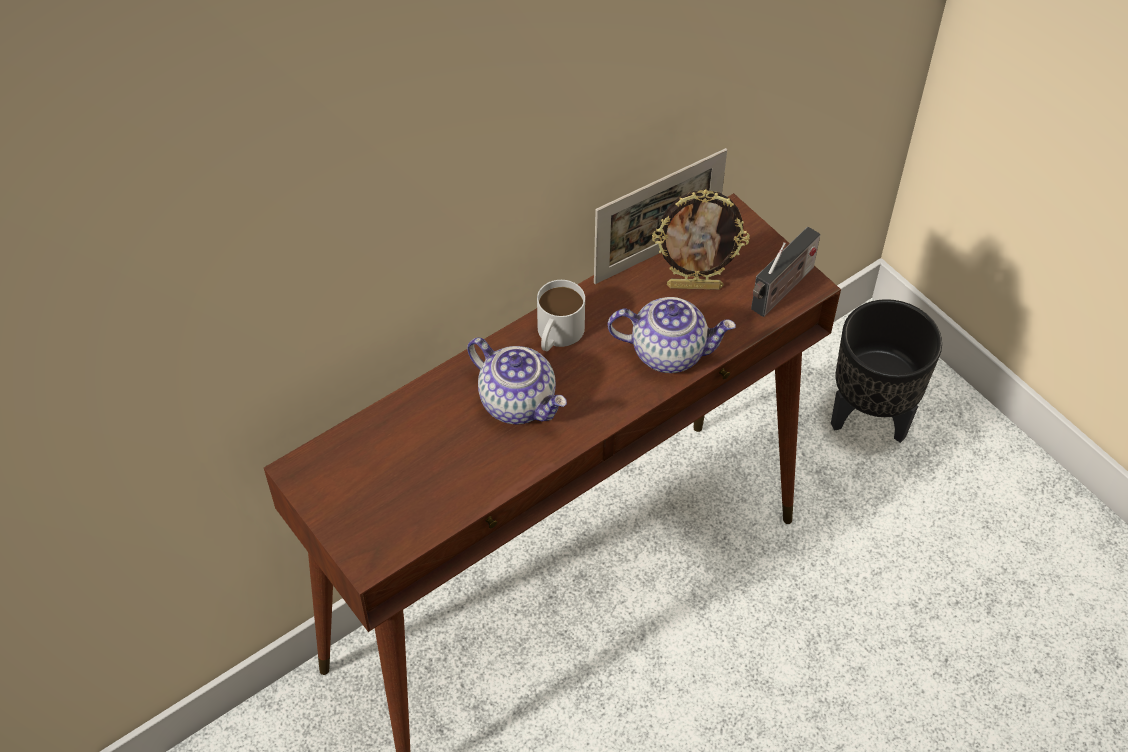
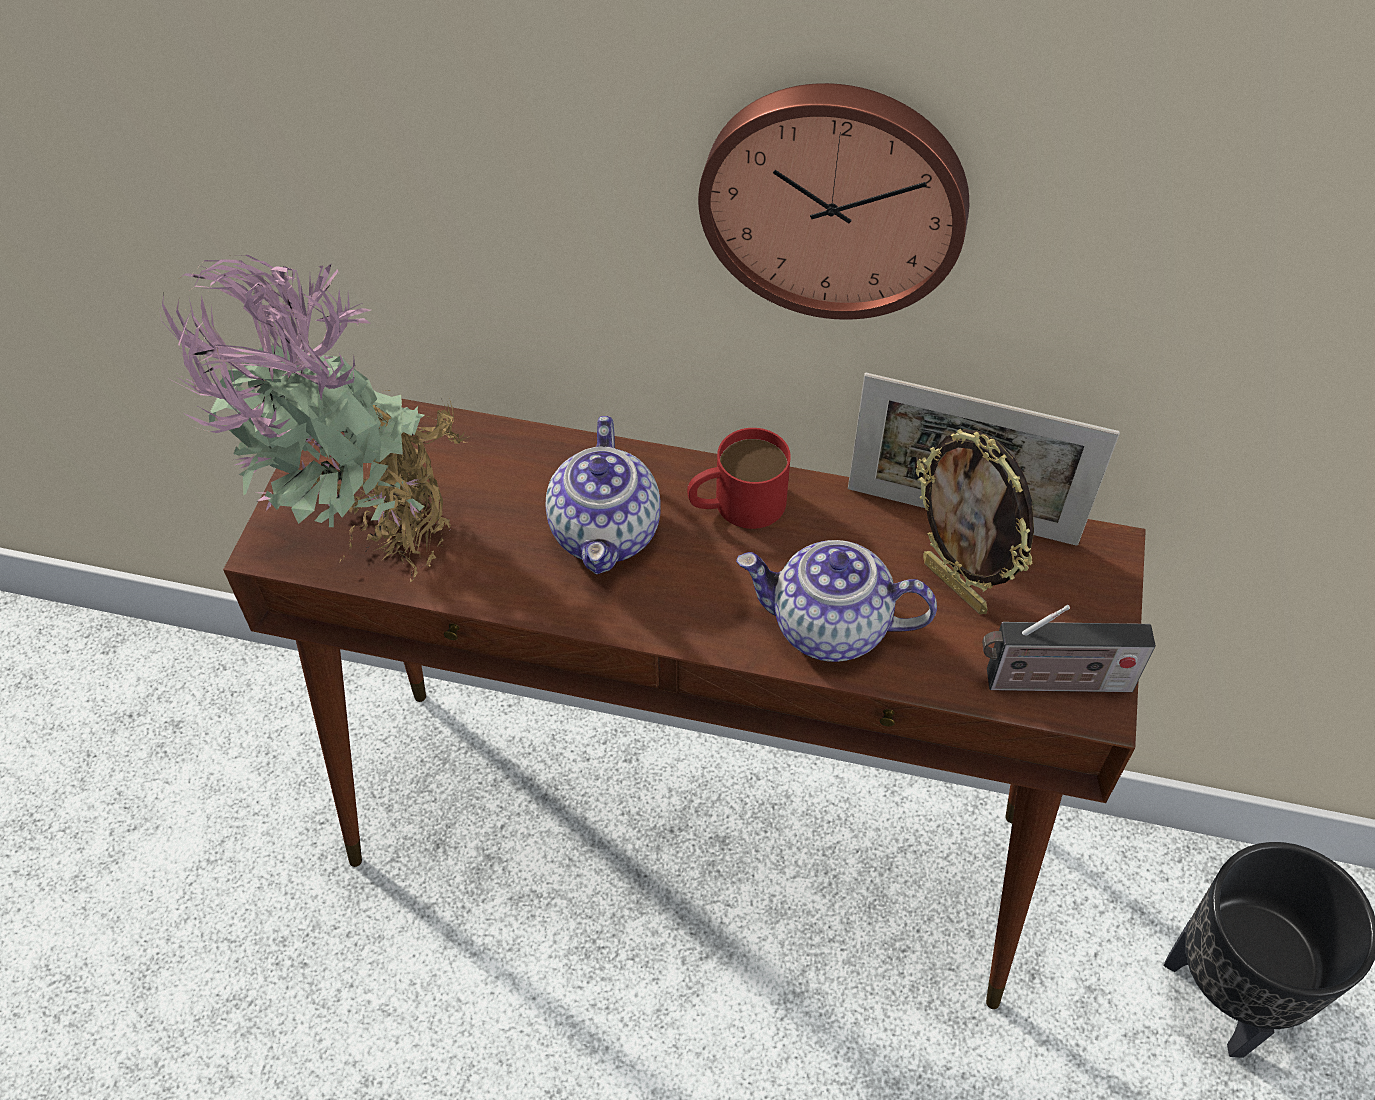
camera: 50 degrees right, 0 degrees up
white mug [537,280,585,351] -> red mug [687,428,791,529]
teapot [608,297,736,373] -> teapot turned 135 degrees clockwise [736,540,937,662]
none -> potted plant [159,255,470,582]
none -> wall clock [698,83,969,320]

